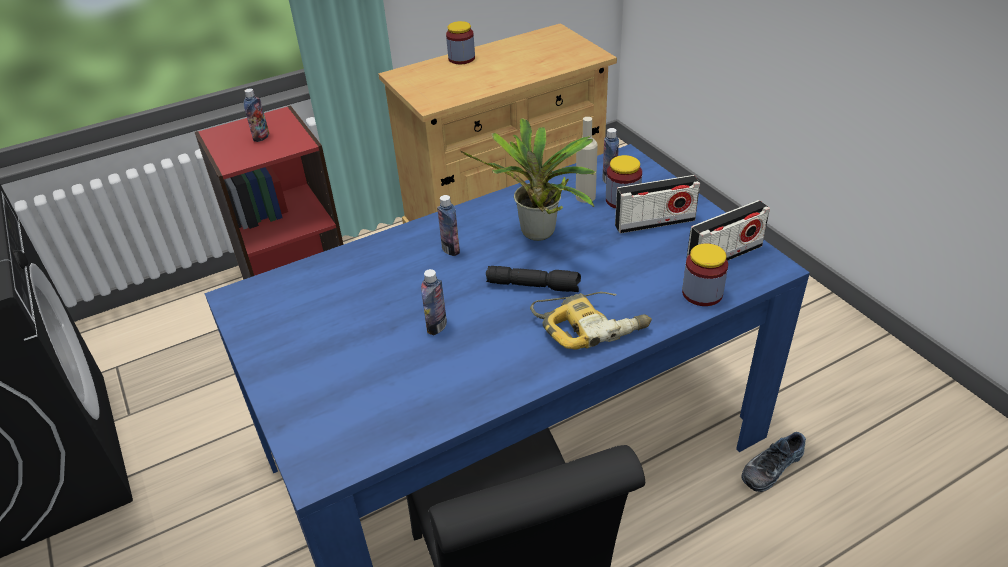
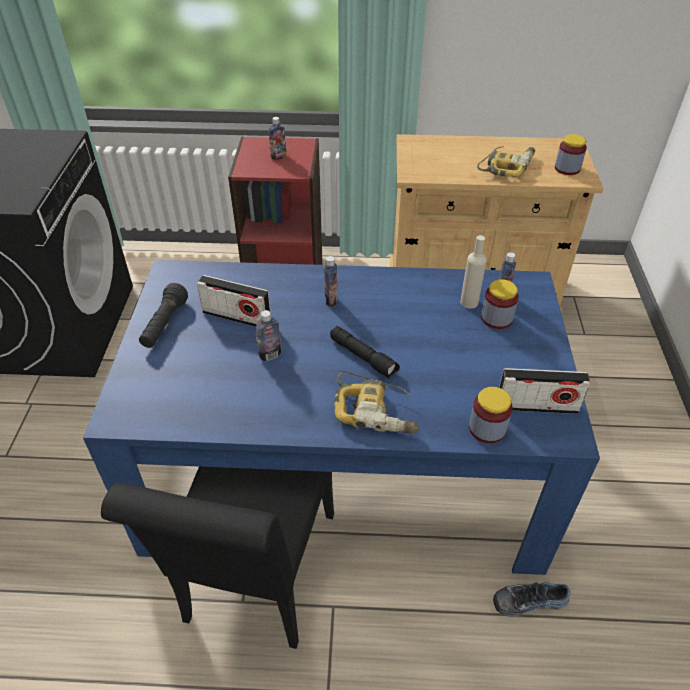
camera: 30 degrees right, 5 degrees up
jar [446,21,475,64] -> jar moved to [555,134,587,175]
potted plant [461,118,596,241] -> none
radio [615,175,700,234] -> radio moved to [197,275,271,327]
none -> black flashlight [139,283,188,348]
none -> power drill [477,146,535,177]

